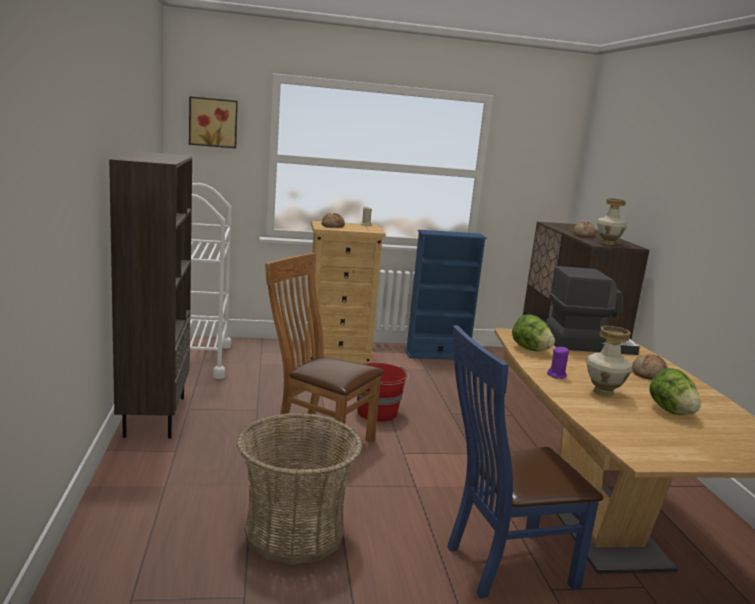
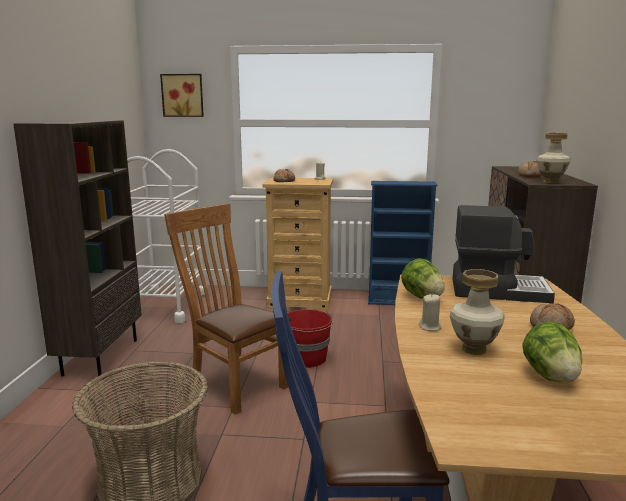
camera: 15 degrees right, 0 degrees up
purple candle [547,346,569,379] -> beige candle [419,294,442,331]

